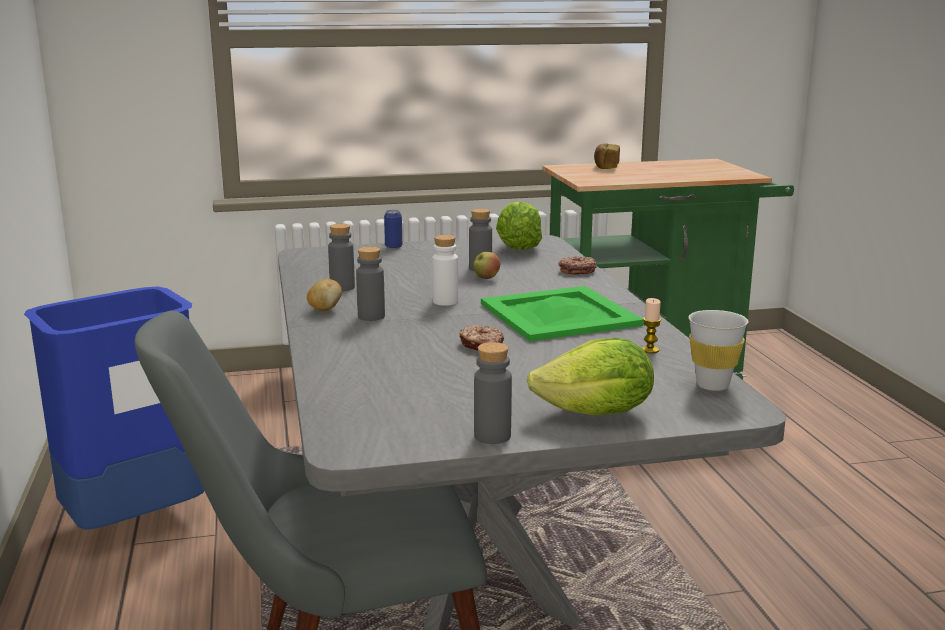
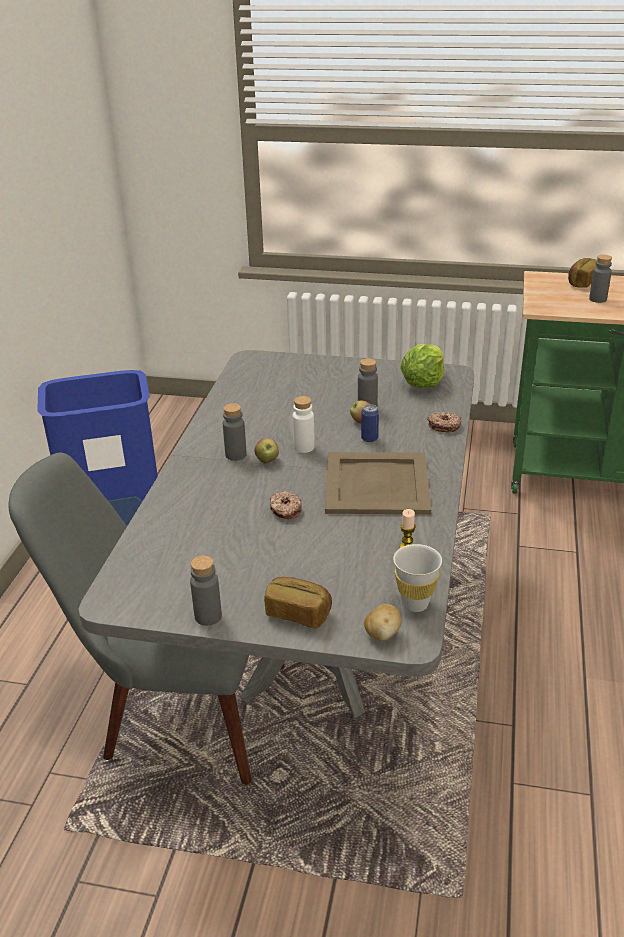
camera: 25 degrees right, 15 degrees up
potato [307,279,342,311] -> potato moved to [364,604,401,641]
grey bottle [328,224,355,291] -> grey bottle moved to [589,255,612,303]
can [384,210,402,249] -> can moved to [361,404,379,442]
green tray [481,286,644,341] -> beige tray [325,452,431,514]
lettuce [527,338,654,416] -> bread [264,577,332,629]
none -> apple [255,438,279,463]

